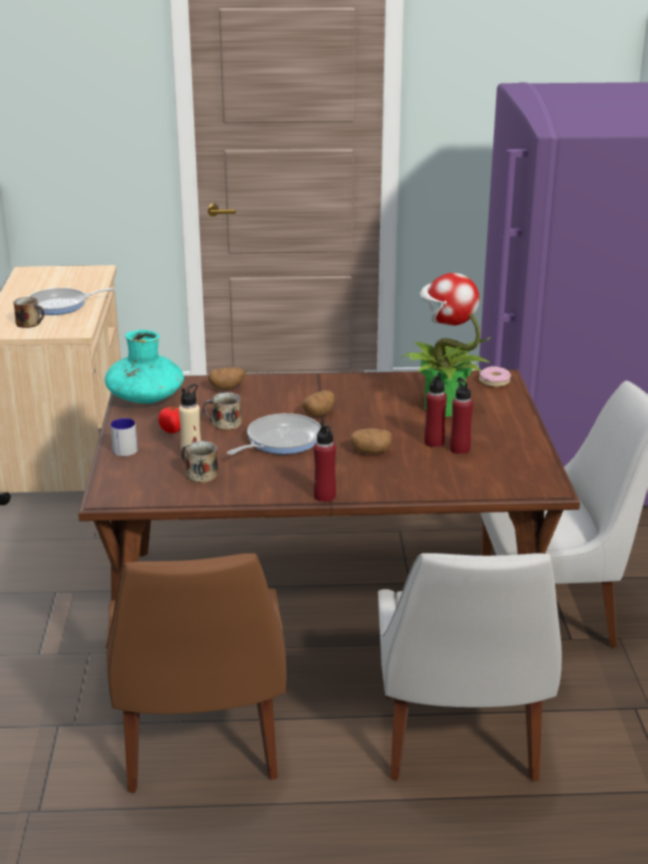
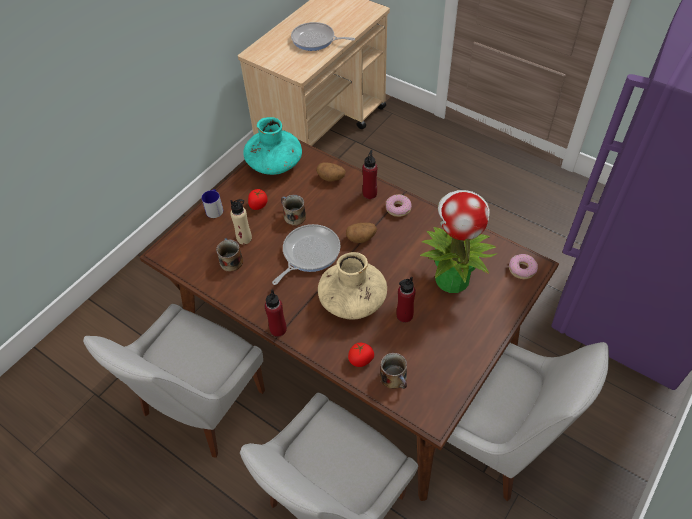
camera: 40 degrees right, 25 degrees up
mug [13,297,45,328] -> mug moved to [380,353,407,389]
brown chair [106,553,286,793] -> white chair [83,304,265,458]
frying pan [227,413,321,455] -> frying pan turned 45 degrees counterclockwise [272,224,340,285]
potato [350,428,393,454] -> beige vase [318,252,387,319]
red bottle [450,377,473,454] -> red bottle moved to [362,150,377,199]
none -> tomato [348,343,374,367]
none -> donut [386,194,412,217]

